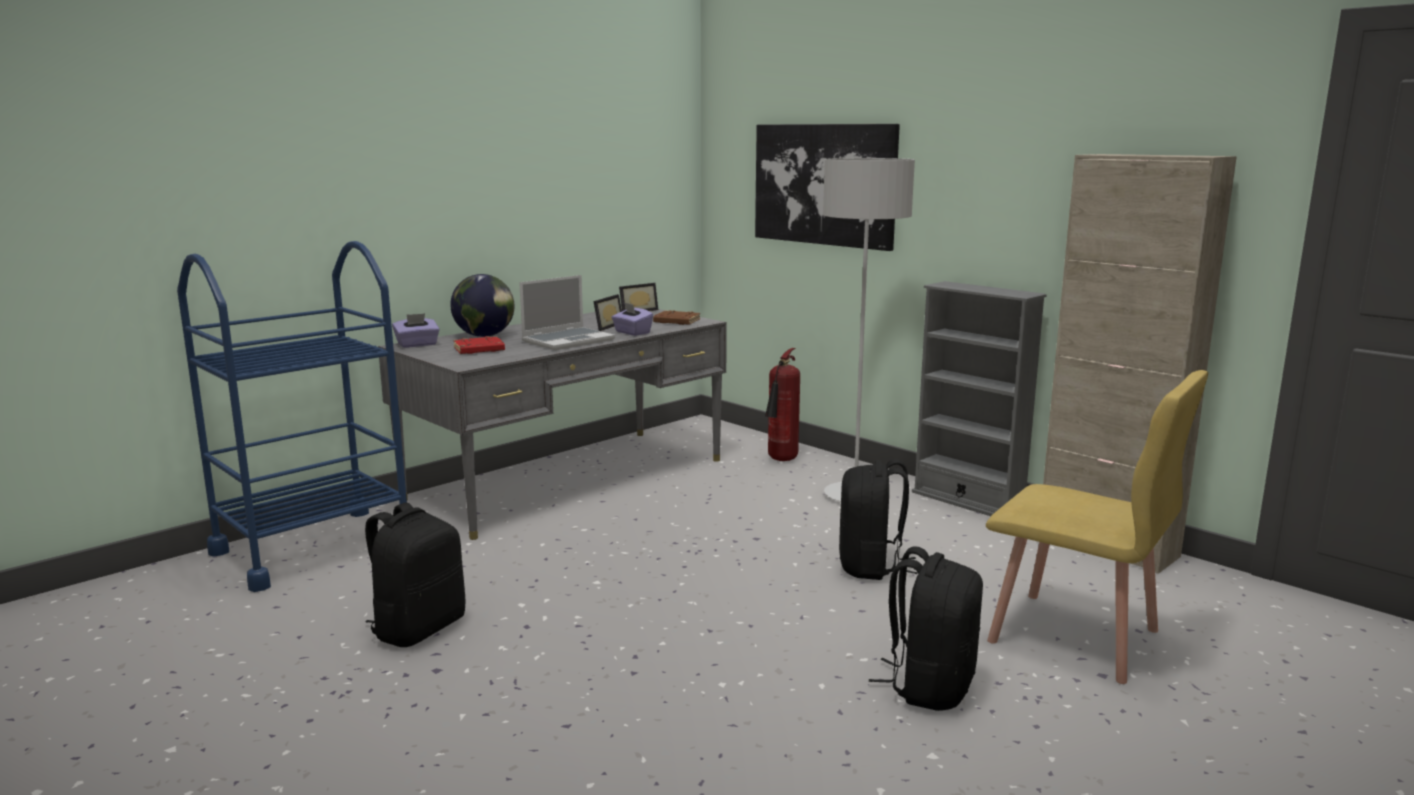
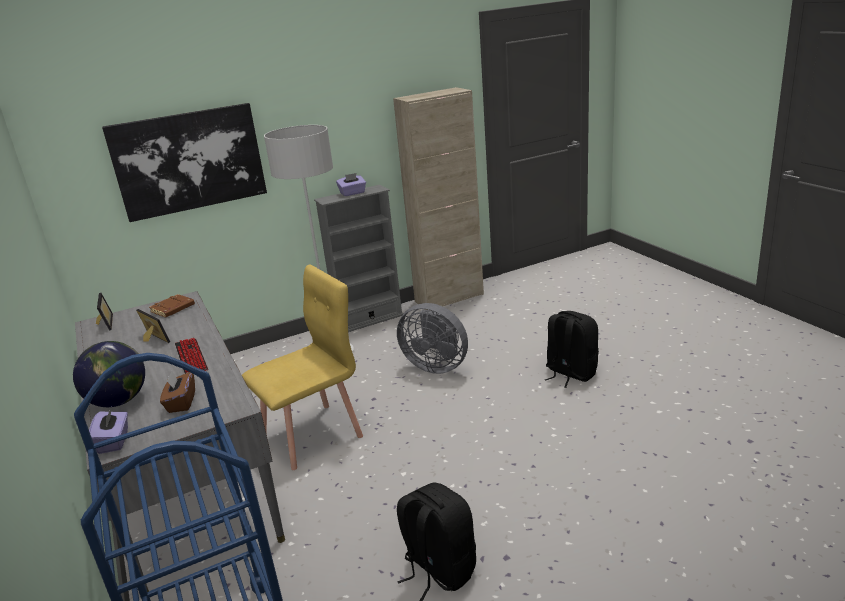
camera: 70 degrees left, 10 degrees up
red book [453,336,505,354] -> brown tissue box [160,371,195,413]
laptop [519,275,615,350] -> keyboard [175,338,208,374]
purple tissue box [611,302,653,336] -> purple tissue box moved to [336,173,366,196]
fire extinguisher [765,348,800,461] -> none
black backpack [839,459,918,580] -> grey fan [397,303,468,374]
yellow chair [986,370,1208,684] -> yellow chair moved to [242,264,363,470]

